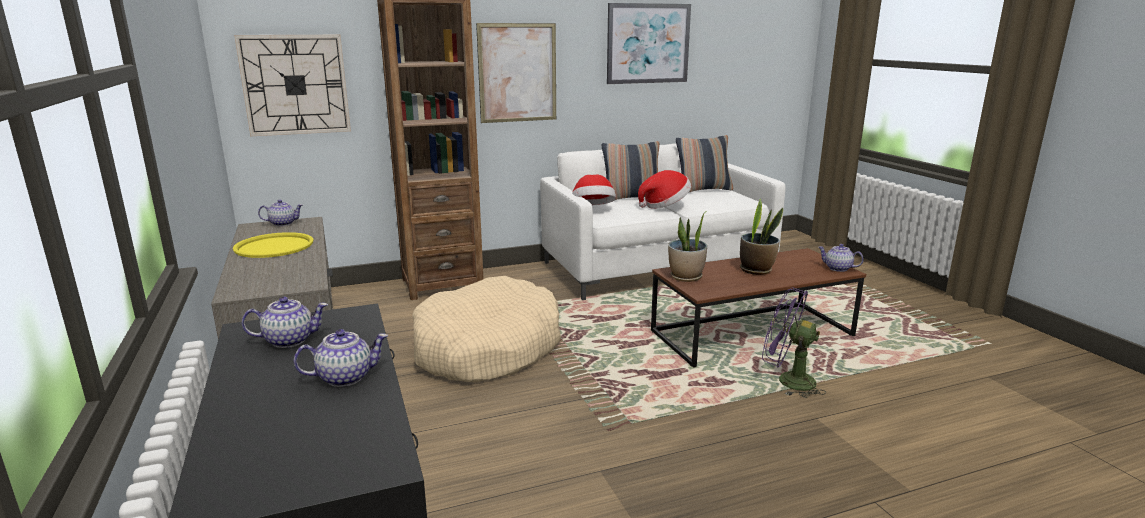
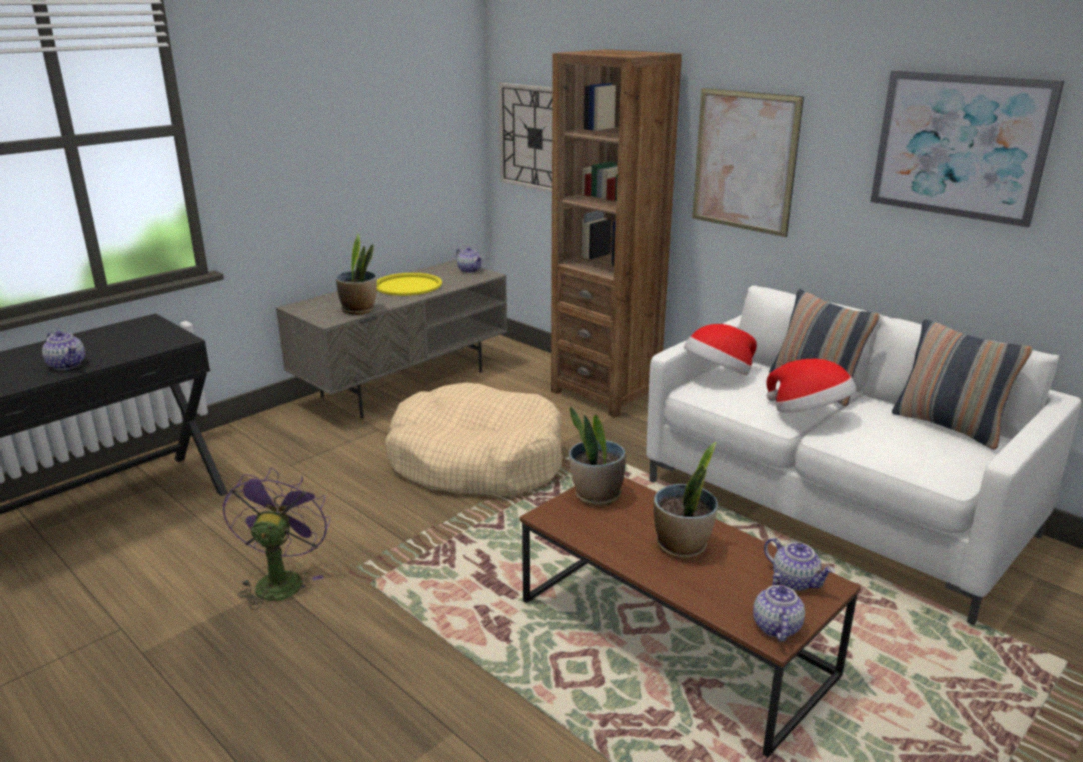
camera: 65 degrees right, 5 degrees up
teapot [242,297,328,348] -> teapot moved to [764,538,835,591]
purple fan [762,288,826,398] -> purple fan moved to [222,468,330,610]
none -> potted plant [336,234,377,315]

